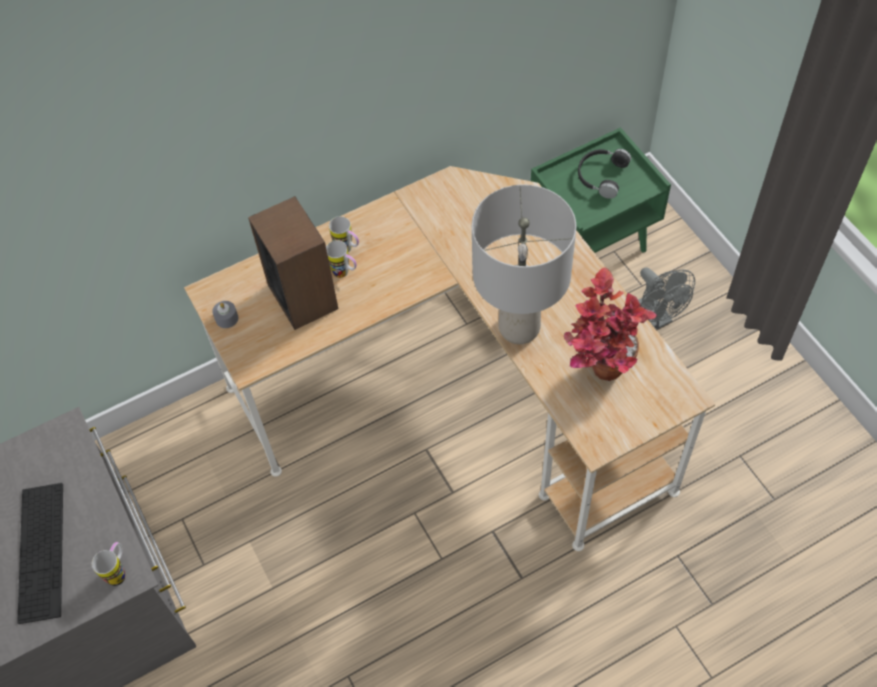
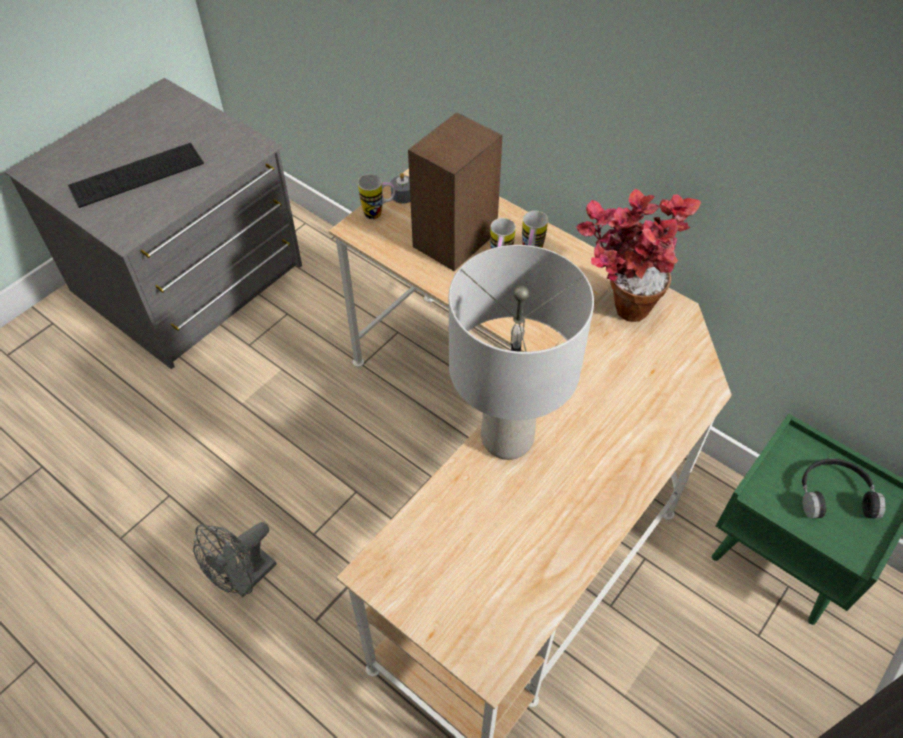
camera: 65 degrees right, 5 degrees down
mug [92,542,126,586] -> mug moved to [358,174,395,219]
potted plant [564,267,657,381] -> potted plant moved to [576,189,701,322]
grey fan [638,268,695,330] -> grey fan moved to [193,522,277,597]

